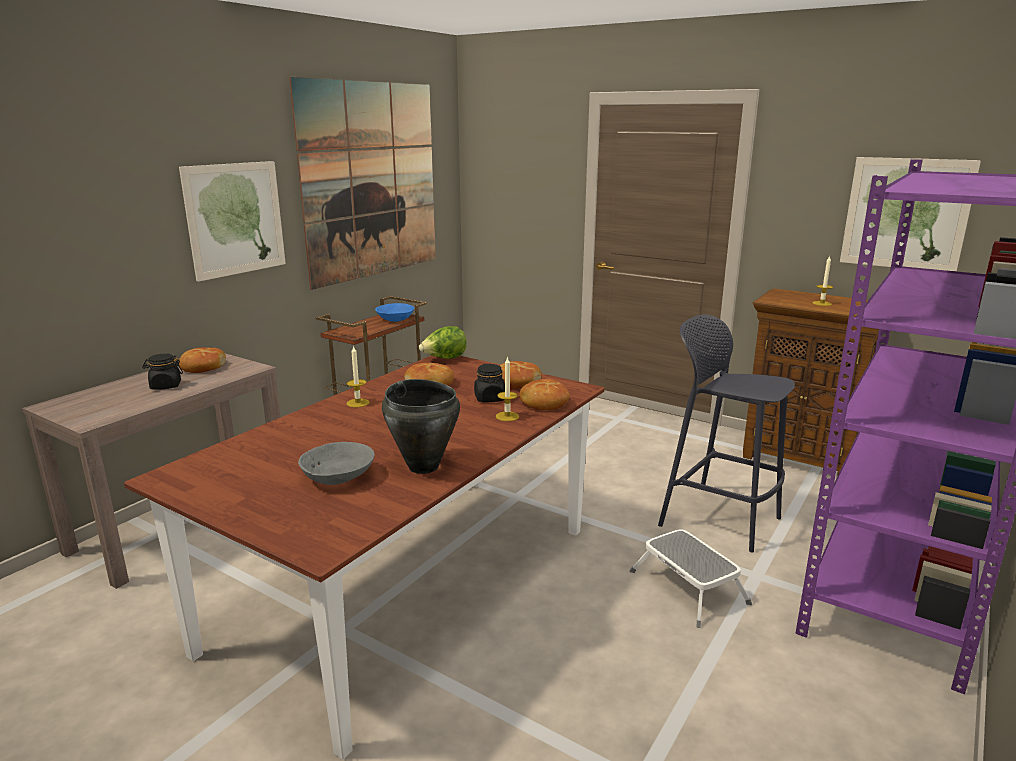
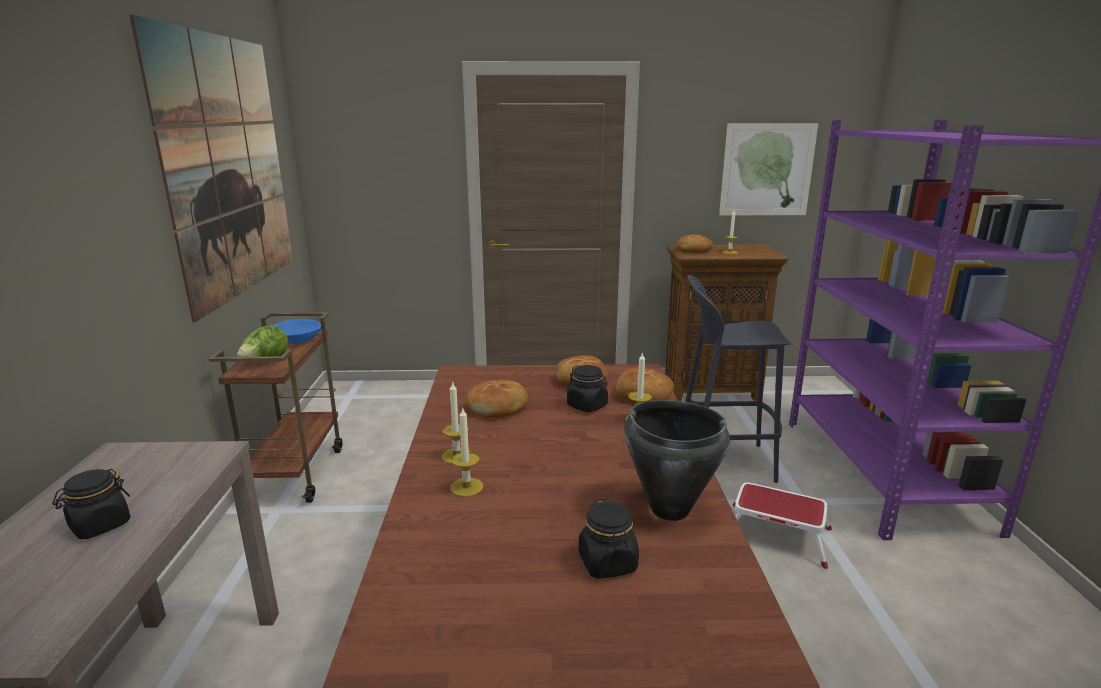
camera: 35 degrees left, 0 degrees up
picture [179,161,286,282] -> none
bread [179,347,226,373] -> bread moved to [676,235,713,253]
grey bowl [298,442,375,485] -> black jar [578,499,639,579]
lettuce [419,326,467,359] -> lettuce moved to [237,325,289,362]
grey step ladder [629,529,752,628] -> red step ladder [733,482,832,569]
none -> candle [450,408,483,497]

